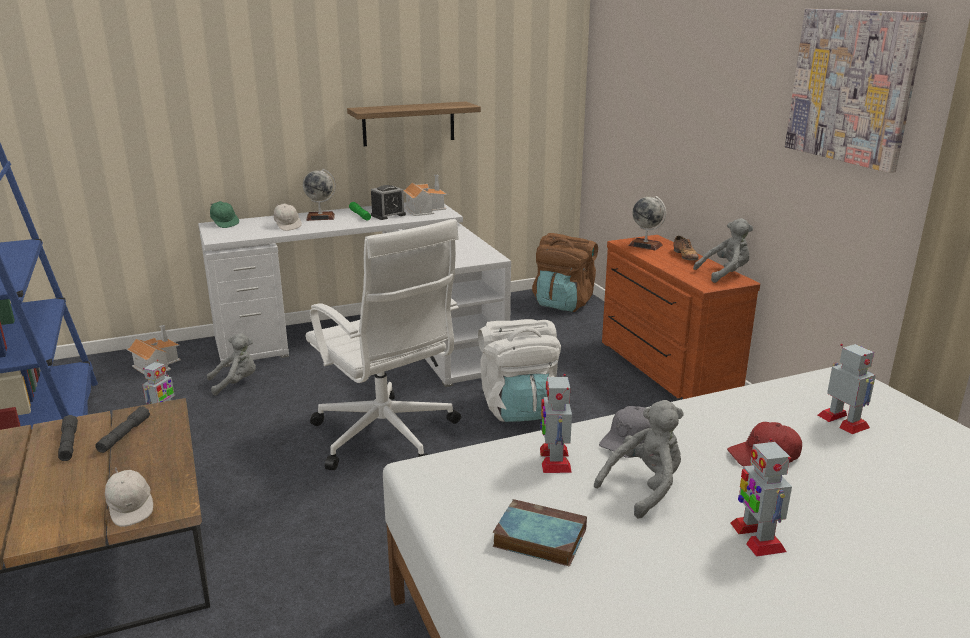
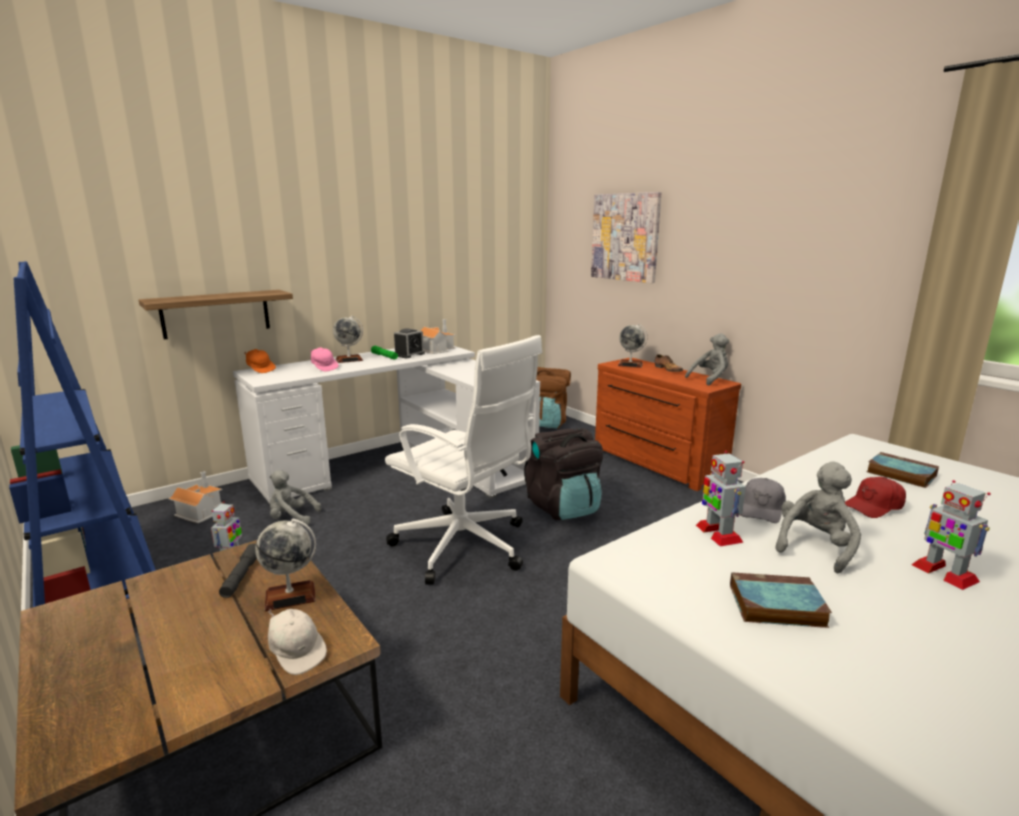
camera: 15 degrees left, 5 degrees down
grey flashlight [58,415,78,461] -> none
grey plush toy [207,333,256,396] -> grey plush toy turned 135 degrees counterclockwise [270,470,322,525]
green cap [210,201,239,228] -> orange cap [244,349,276,373]
white cap [274,203,302,231] -> pink cap [310,347,339,371]
shelf [347,102,481,146] -> shelf moved to [139,290,293,339]
white backpack [478,319,561,422] -> black backpack [524,428,603,520]
picture [785,9,928,173] -> picture moved to [591,192,661,283]
toy robot [818,344,876,434] -> book [867,452,939,488]
none -> globe [255,519,316,611]

